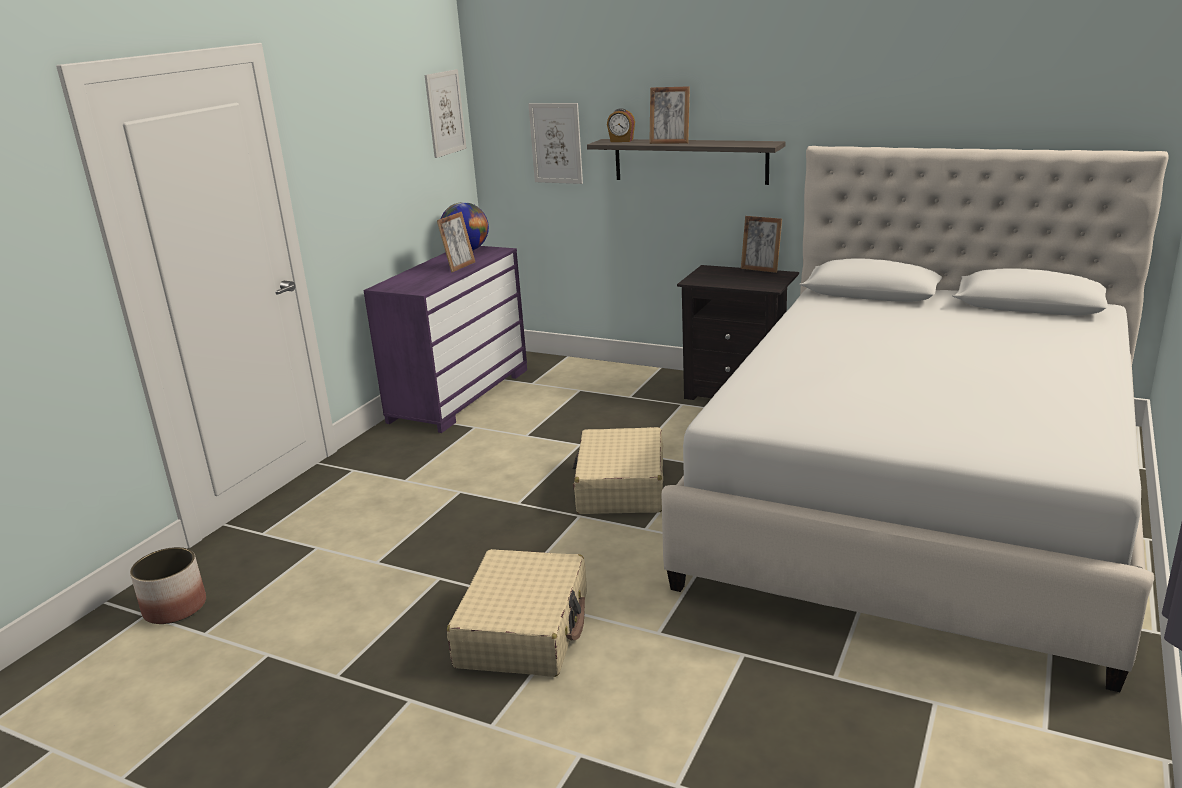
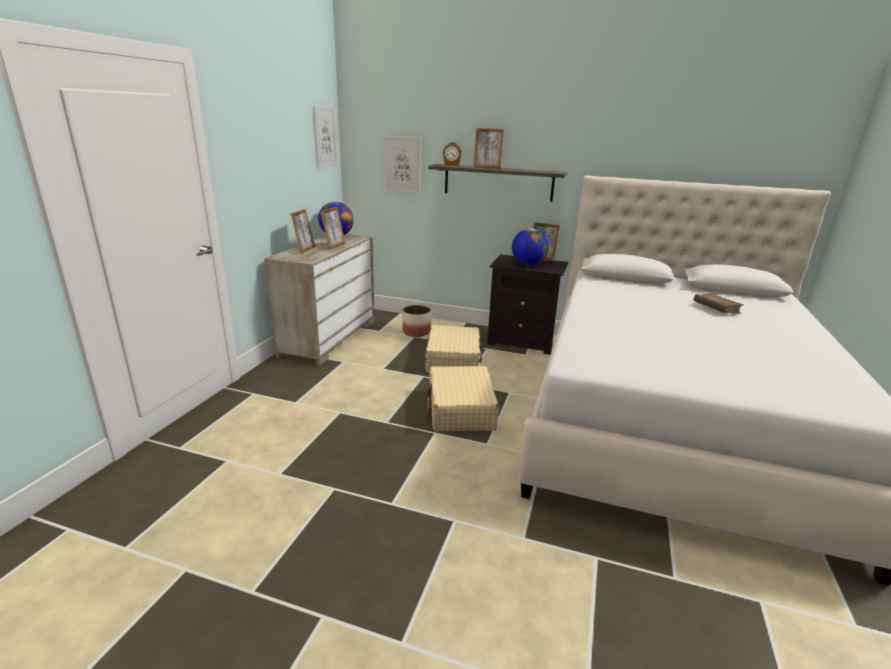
camera: 10 degrees left, 0 degrees up
planter [130,547,206,624] -> planter moved to [403,305,431,337]
purple dresser [363,246,527,433] -> beige dresser [264,234,375,366]
beige suitcase [447,549,587,677] -> beige suitcase moved to [425,325,483,373]
none -> picture frame [291,209,315,254]
none -> globe [512,228,549,266]
none -> brown book [694,293,744,314]

